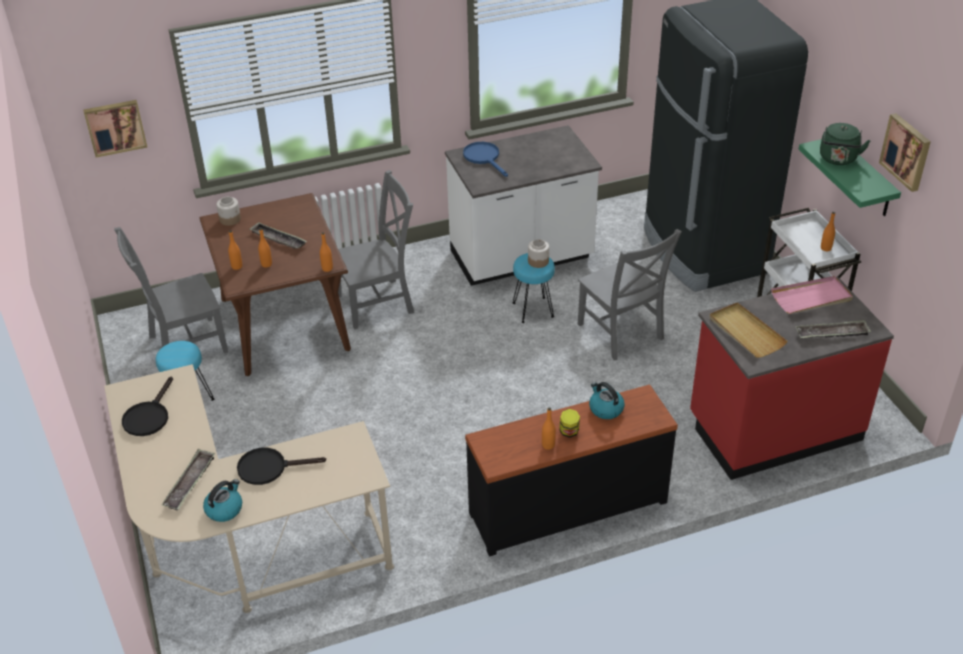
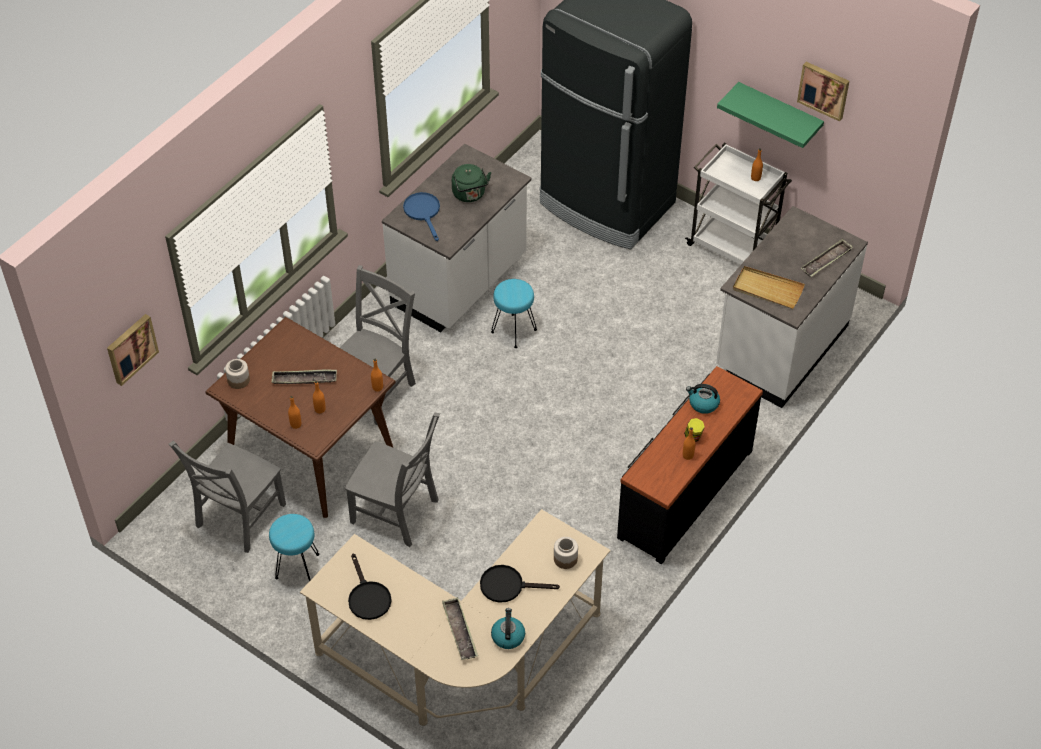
camera: 35 degrees left, 10 degrees up
black frying pan [237,448,326,485] -> black frying pan turned 45 degrees clockwise [480,565,560,603]
blue frying pan [463,142,508,177] -> blue frying pan turned 45 degrees clockwise [403,192,440,241]
jar [528,239,549,268] -> jar moved to [554,537,578,569]
grey chair [578,229,682,361] -> grey chair moved to [345,412,440,547]
red counter [690,277,894,480] -> white counter [716,206,868,408]
pink tray [771,276,853,314] -> none
green kettle [820,123,870,165] -> green kettle moved to [452,164,491,202]

